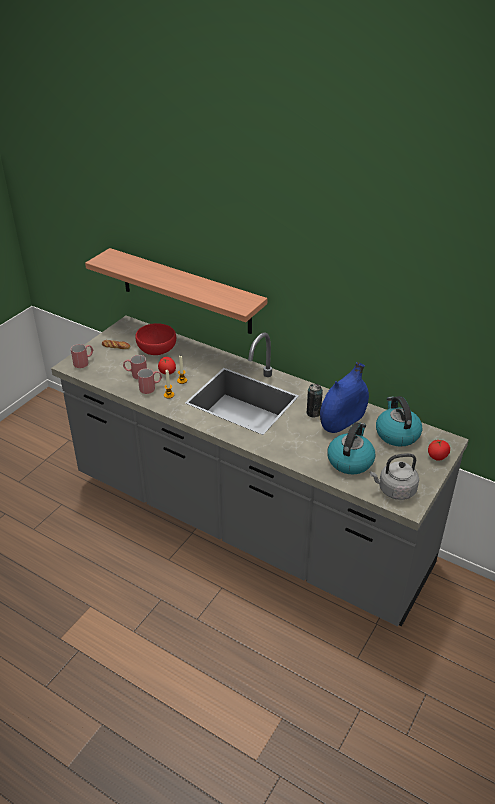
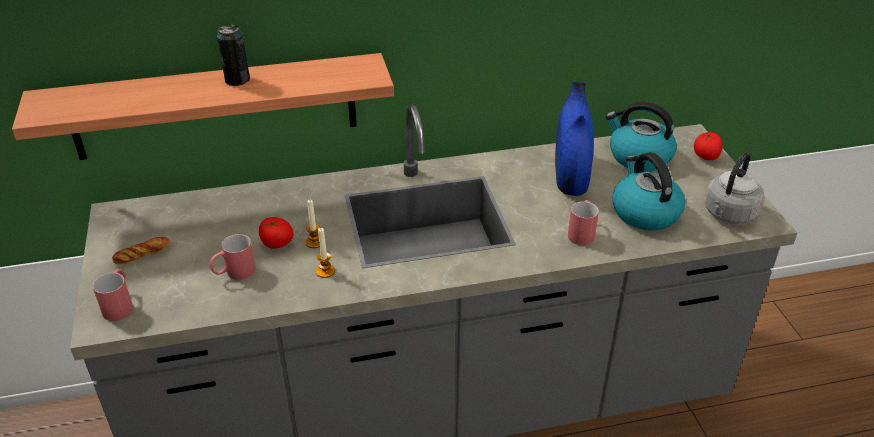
camera: 45 degrees left, 0 degrees up
red bowl [135,323,176,355] -> none
red mug [138,369,162,394] -> red mug moved to [568,200,599,245]
can [307,384,323,417] -> can moved to [217,25,250,86]

